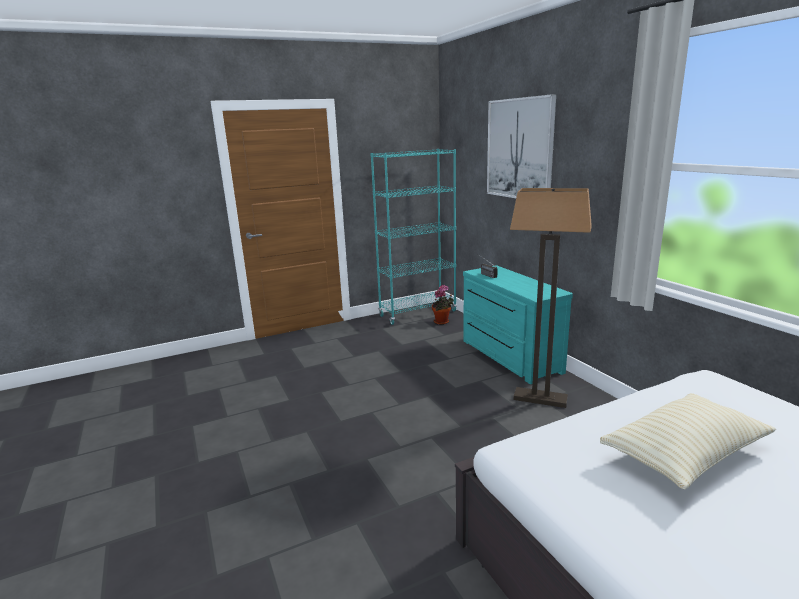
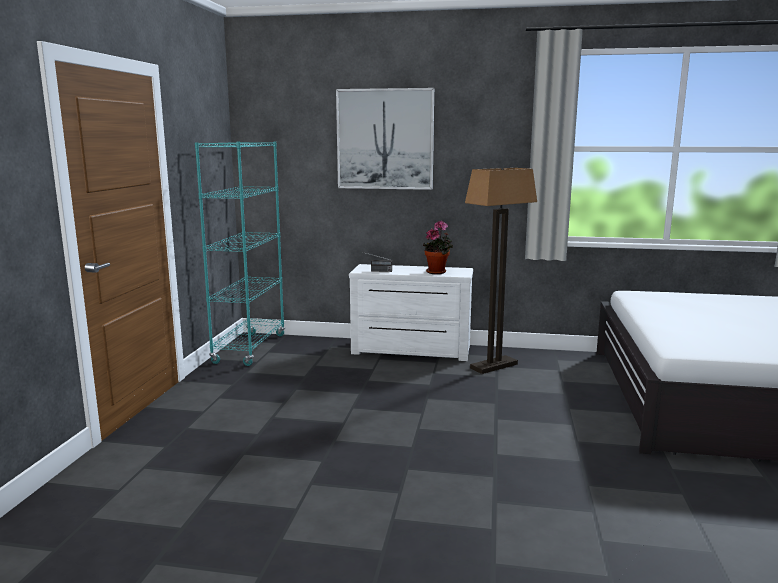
camera: 55 degrees left, 5 degrees down
potted plant [432,285,454,325] -> potted plant moved to [423,221,453,274]
turquoise dresser [463,265,573,384] -> white dresser [349,264,473,361]
beige pillow [600,393,776,489] -> none

